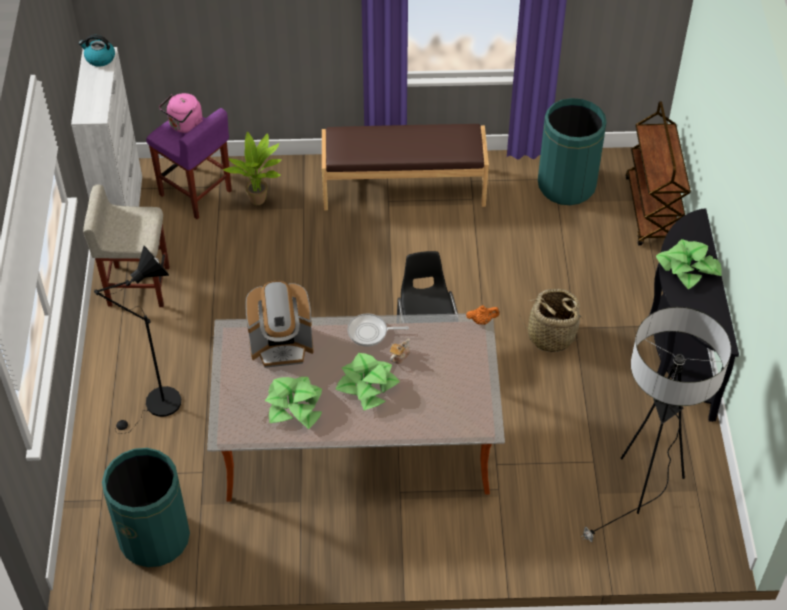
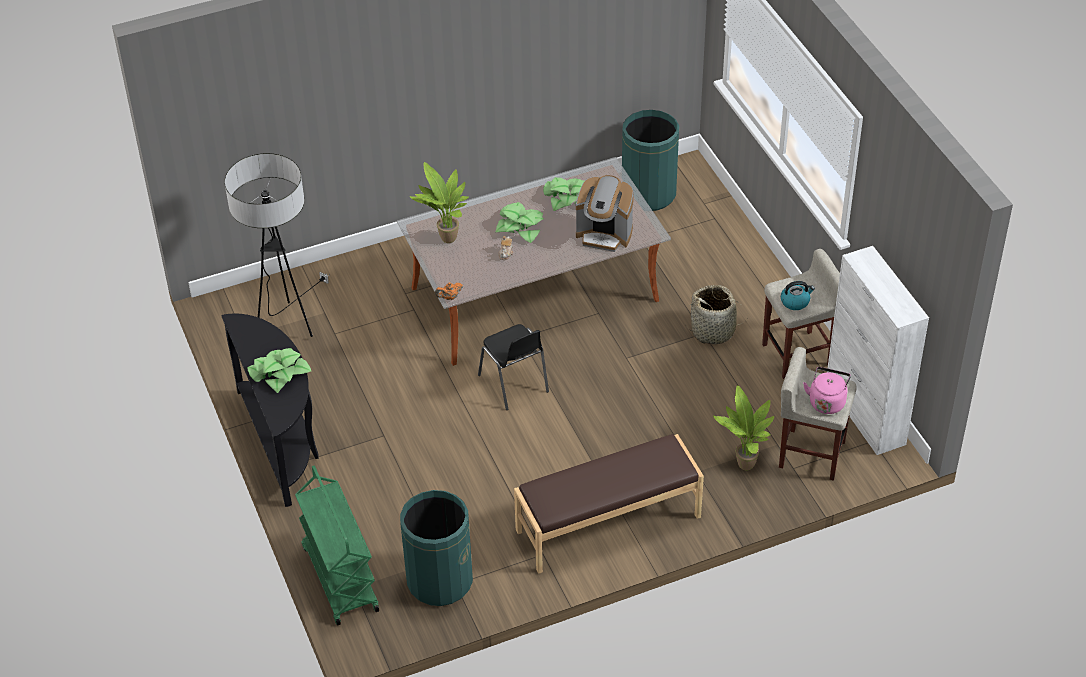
camera: 160 degrees right, 5 degrees down
kettle [78,35,115,67] -> kettle moved to [781,281,815,310]
black floor lamp [94,246,181,434] -> none
purple stool [146,108,232,219] -> beige stool [779,347,857,481]
coffee machine [246,281,314,368] -> coffee machine turned 135 degrees counterclockwise [576,175,634,252]
frying pan [347,313,409,347] -> none
basket [519,289,583,352] -> basket moved to [685,285,747,344]
brown cart [626,101,691,245] -> green cart [295,465,379,626]
none -> potted plant [410,162,469,243]

